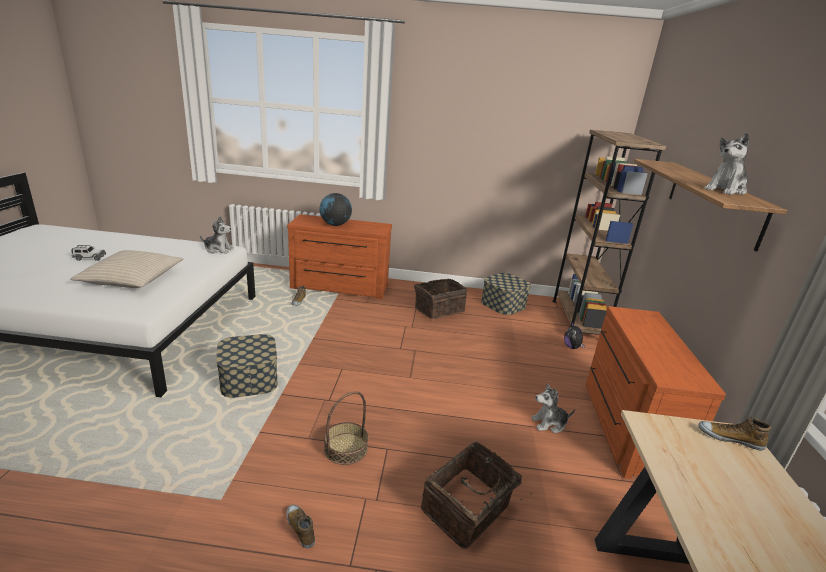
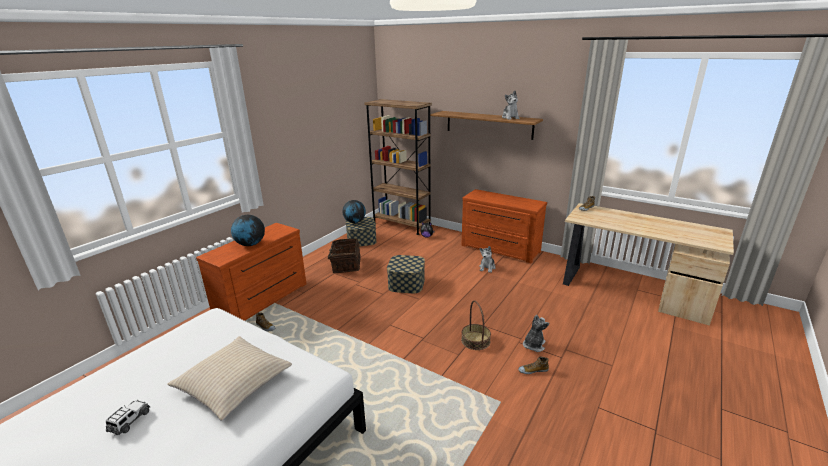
camera: 60 degrees left, 0 degrees up
plush toy [200,216,234,254] -> plush toy moved to [523,315,549,352]
storage box [216,334,278,398] -> storage box moved to [387,255,425,293]
basket [421,441,532,549] -> none
none -> globe [342,200,366,223]

